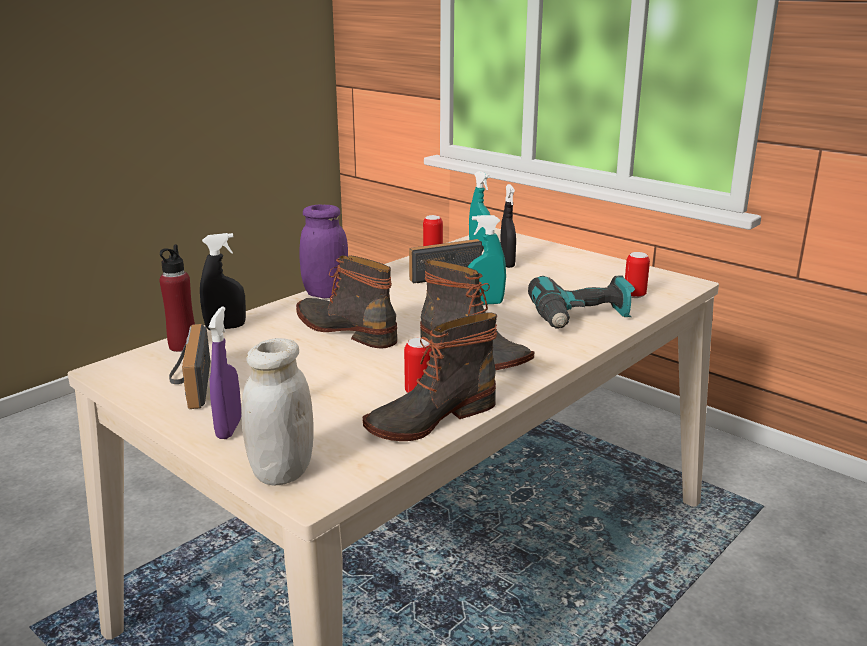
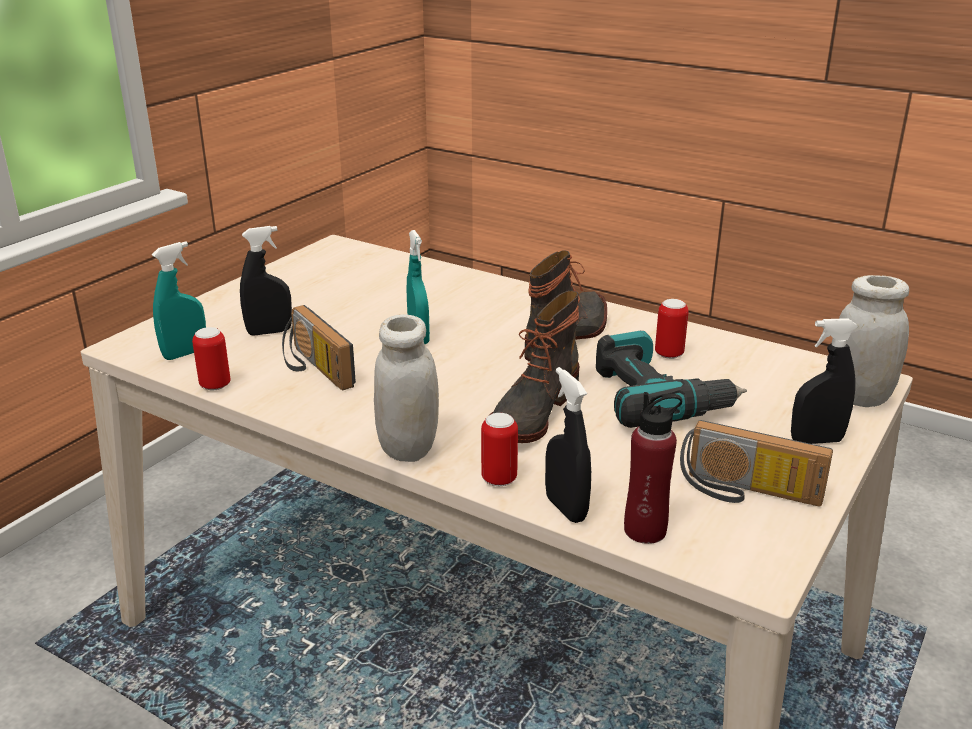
camera: 100 degrees left, 5 degrees up
radio [169,324,211,409] -> radio turned 45 degrees clockwise [680,420,833,506]
purple spray bottle [208,306,241,439] -> black spray bottle [791,318,858,444]
purple jar [299,204,348,298] -> white jar [374,314,439,462]
boot [363,312,498,441] -> none
power drill [528,275,635,329] -> power drill moved to [596,331,747,428]
can [625,252,650,298] -> can moved to [481,413,518,486]

